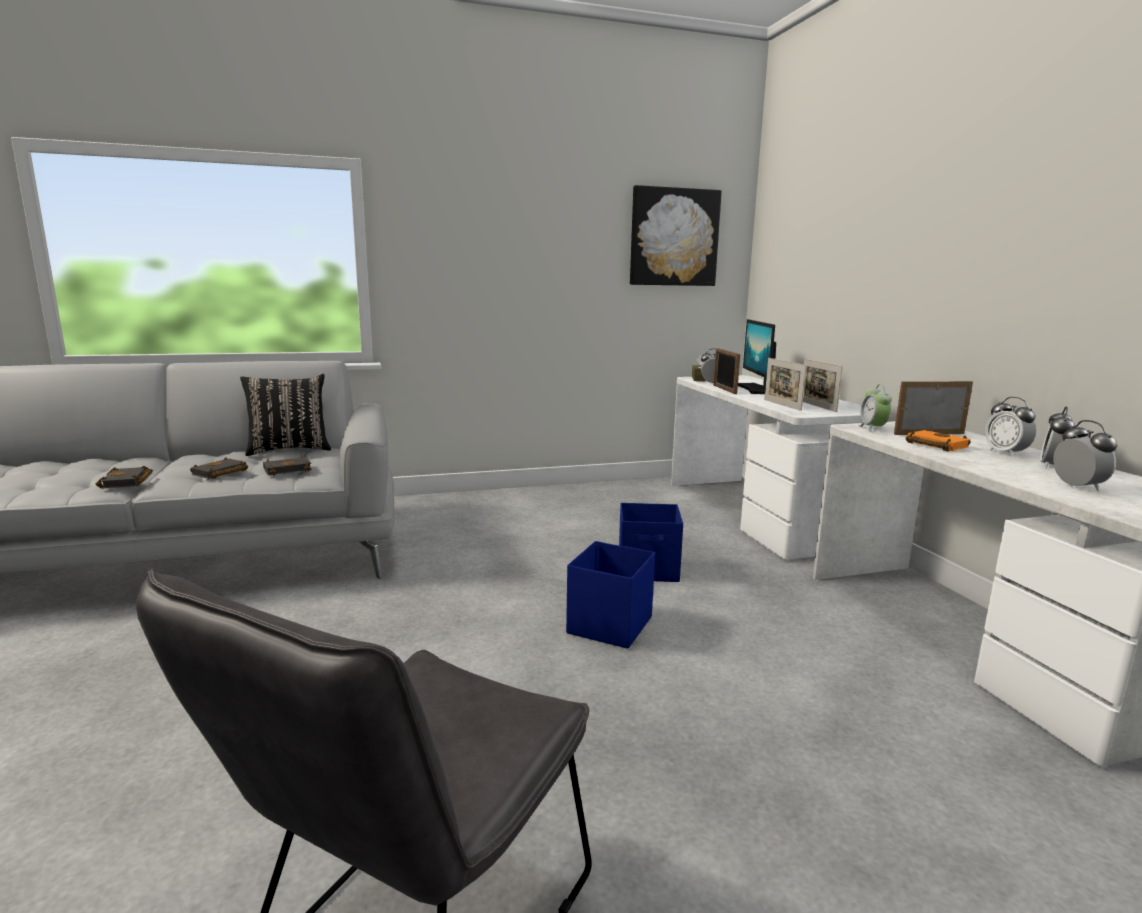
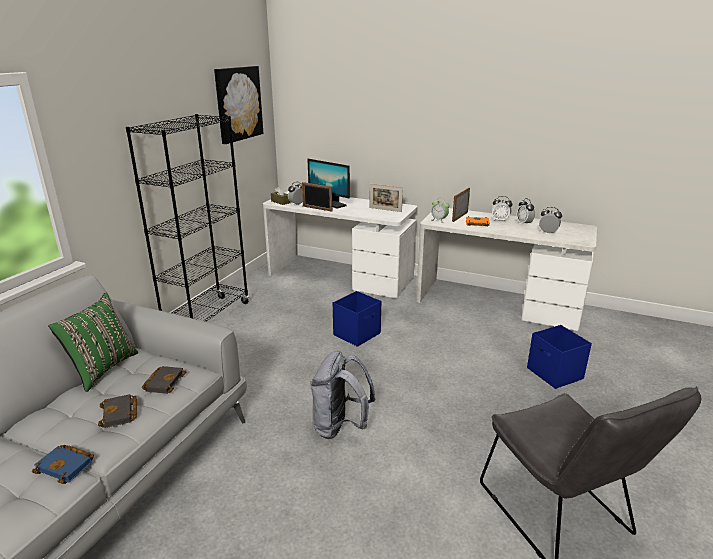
camera: 50 degrees left, 10 degrees up
black book [96,466,153,489] -> blue book [32,445,94,484]
black pillow [240,374,331,456] -> green pillow [48,293,138,392]
blue storage box [566,541,655,649] -> blue storage box moved to [527,325,592,389]
picture frame [764,358,807,411] -> none
none -> black bookcase [126,114,249,321]
none -> grey backpack [310,351,375,439]

